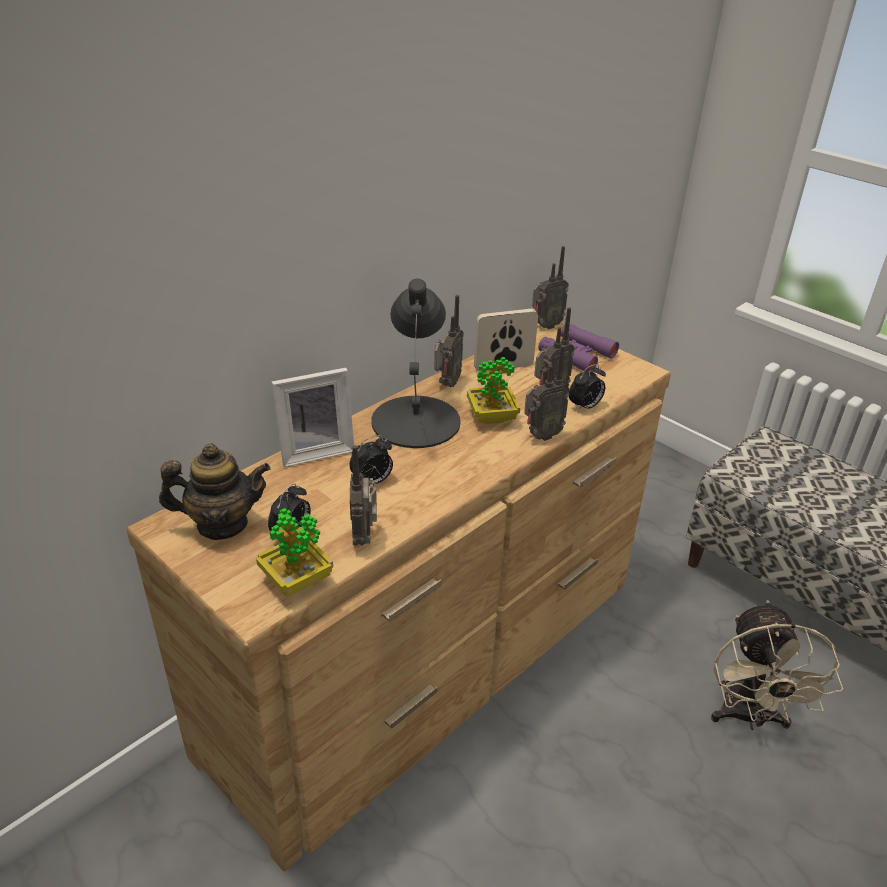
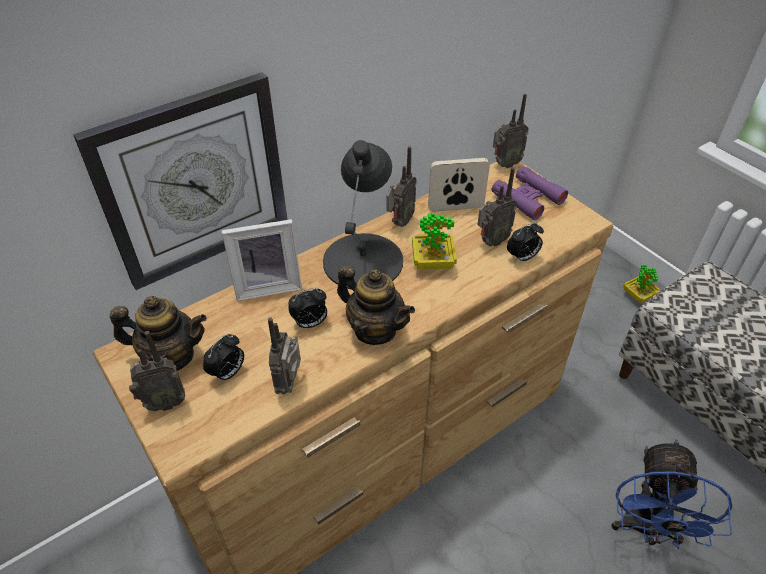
camera: 10 degrees right, 10 degrees up
potted plant [256,508,333,597] -> potted plant moved to [623,264,660,303]
radio [524,345,570,441] -> radio moved to [129,331,185,411]
beige fan [711,600,843,730] -> blue fan [611,439,732,549]
none -> wall clock [73,72,287,290]
none -> teapot [337,265,415,345]

